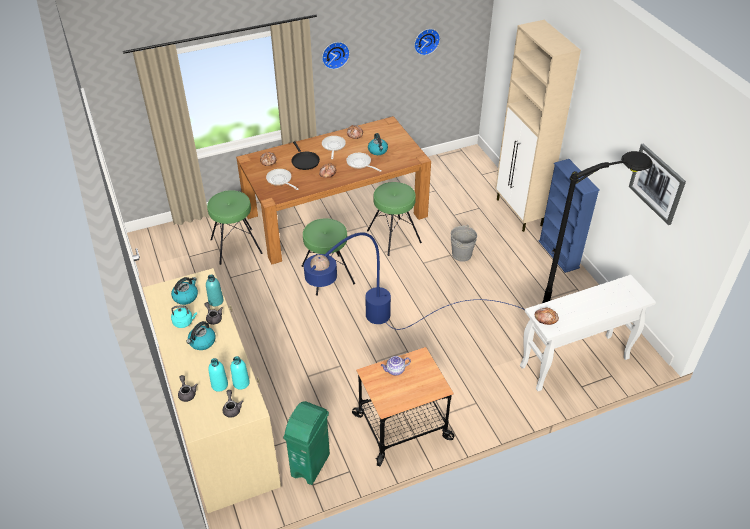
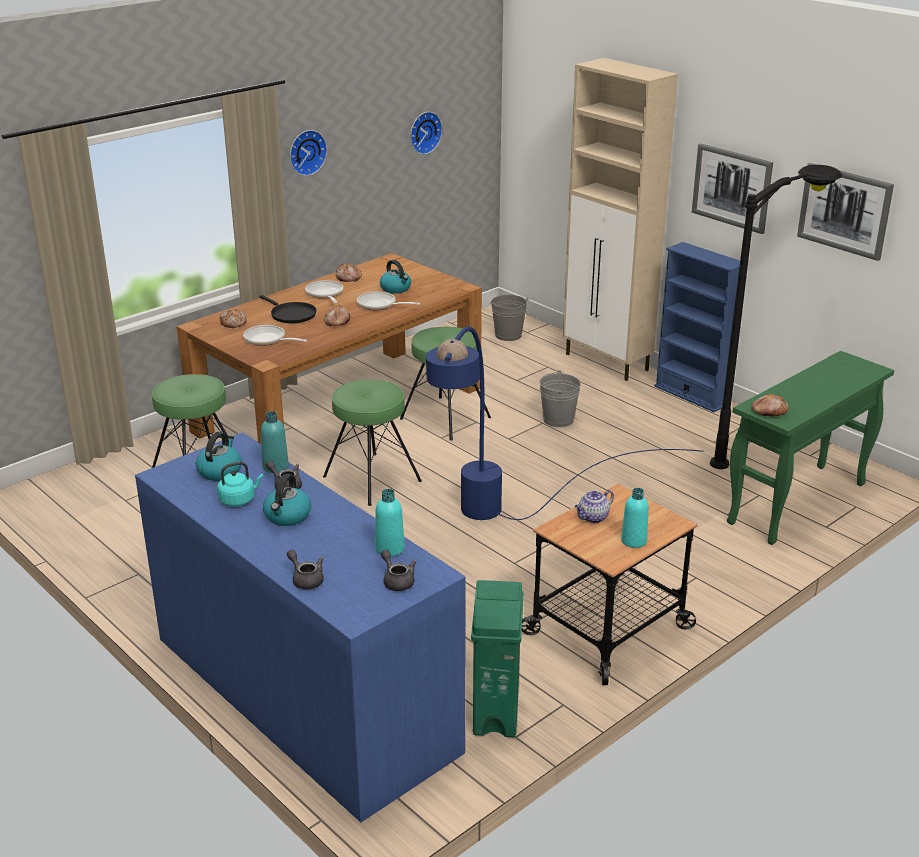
camera: 20 degrees left, 15 degrees down
beige dresser [143,268,281,513] -> blue dresser [135,432,466,822]
turquoise bottle [208,358,228,392] -> turquoise bottle moved to [621,488,649,548]
white console table [520,275,656,391] -> green console table [727,351,894,545]
none -> grey bucket [490,295,529,341]
none -> picture [692,143,773,234]

